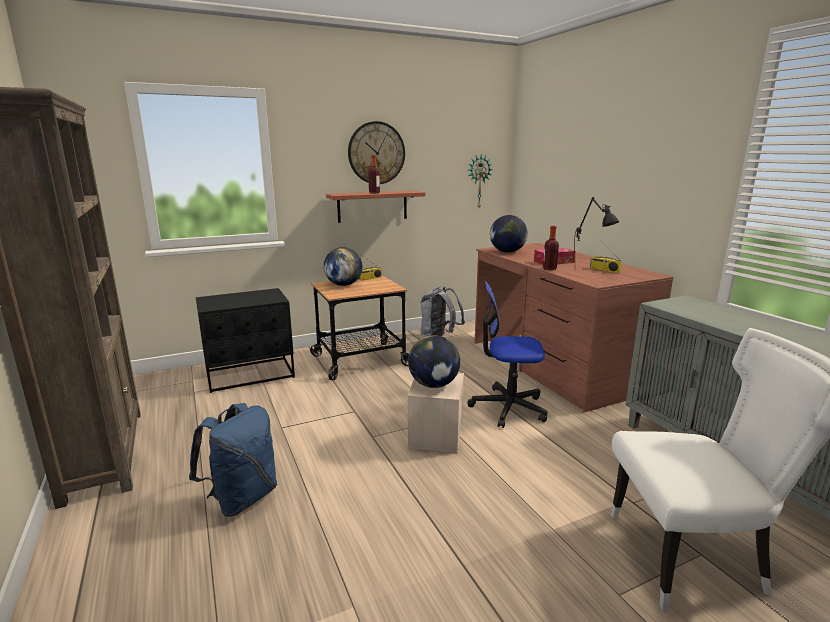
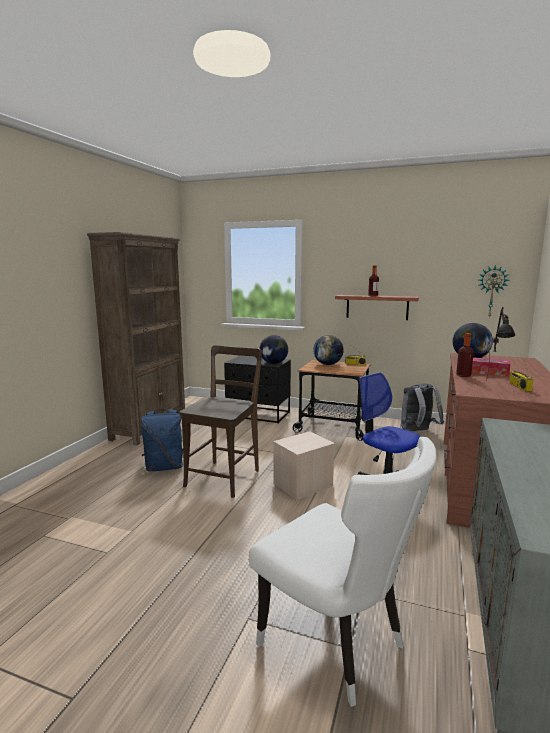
camera: 45 degrees right, 5 degrees down
wall clock [348,121,405,184] -> none
globe [408,335,460,388] -> globe moved to [260,335,288,364]
none -> brown chair [179,345,262,498]

